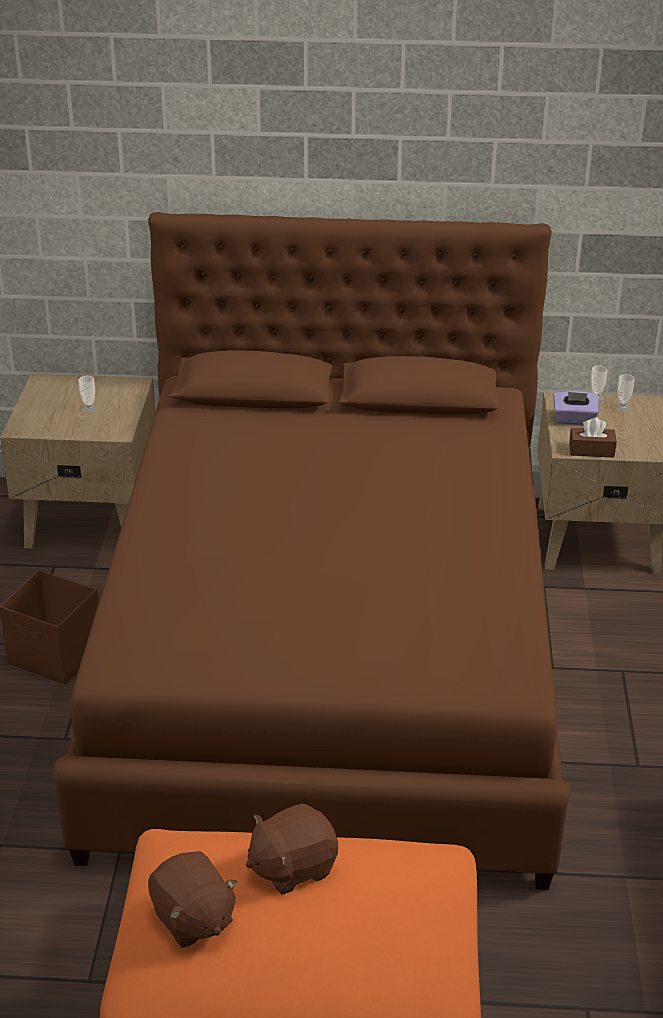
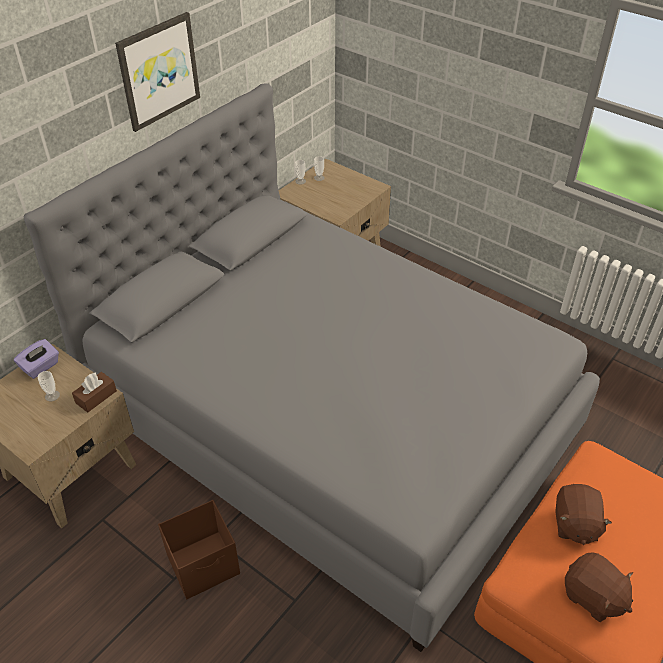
camera: 55 degrees left, 10 degrees up
brown bed [53,212,571,890] -> grey bed [24,83,600,652]
brown plush toy [148,851,238,948] -> brown plush toy turned 45 degrees clockwise [565,552,633,622]
purple tissue box [553,391,599,425] -> purple tissue box moved to [14,339,59,379]
brown tissue box [569,418,617,458] -> brown tissue box moved to [72,372,117,413]
none -> picture [115,12,200,132]

